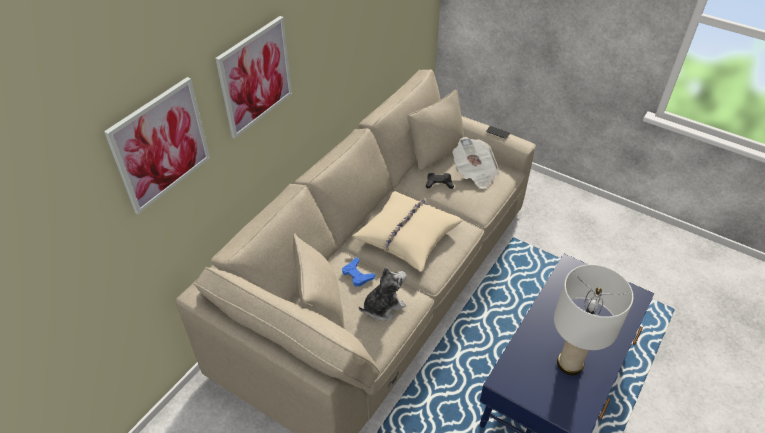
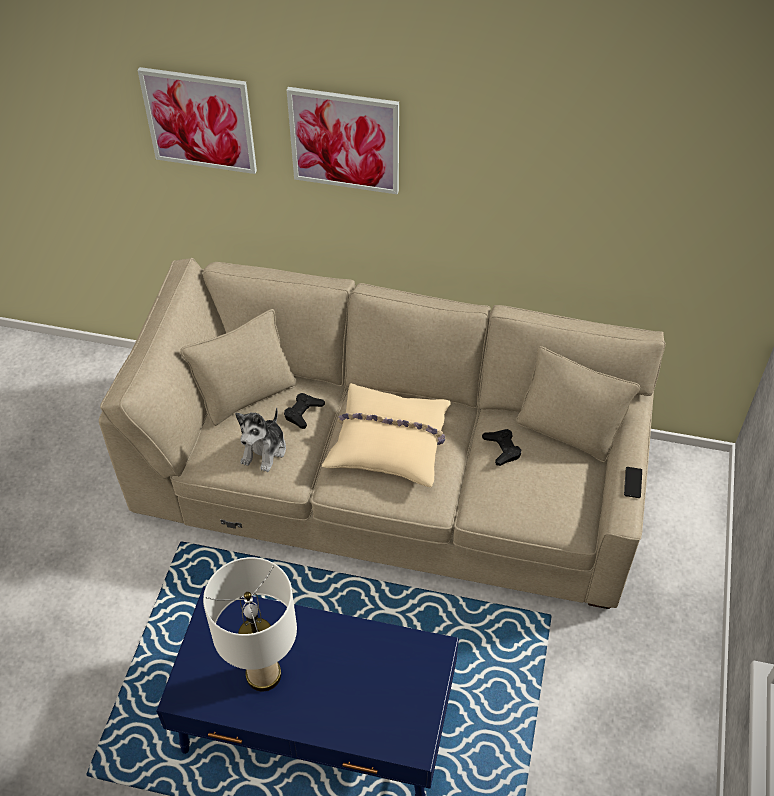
camera: 70 degrees right, 5 degrees up
blue game controller [342,257,375,287] -> black game controller [284,393,325,429]
plush toy [359,267,407,321] -> plush toy turned 75 degrees clockwise [235,408,286,472]
newspaper [453,137,500,189] -> none

